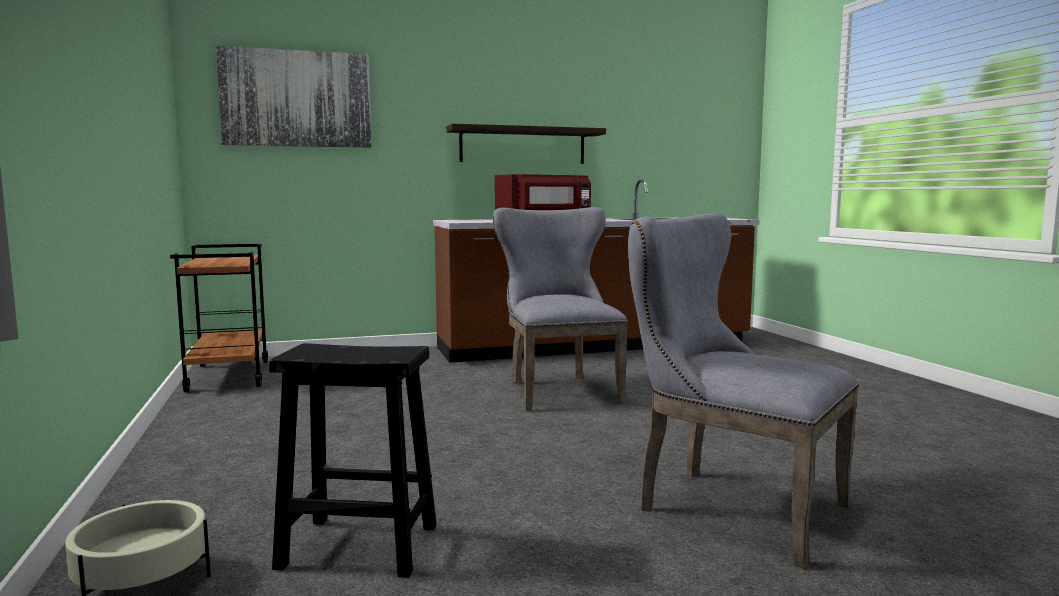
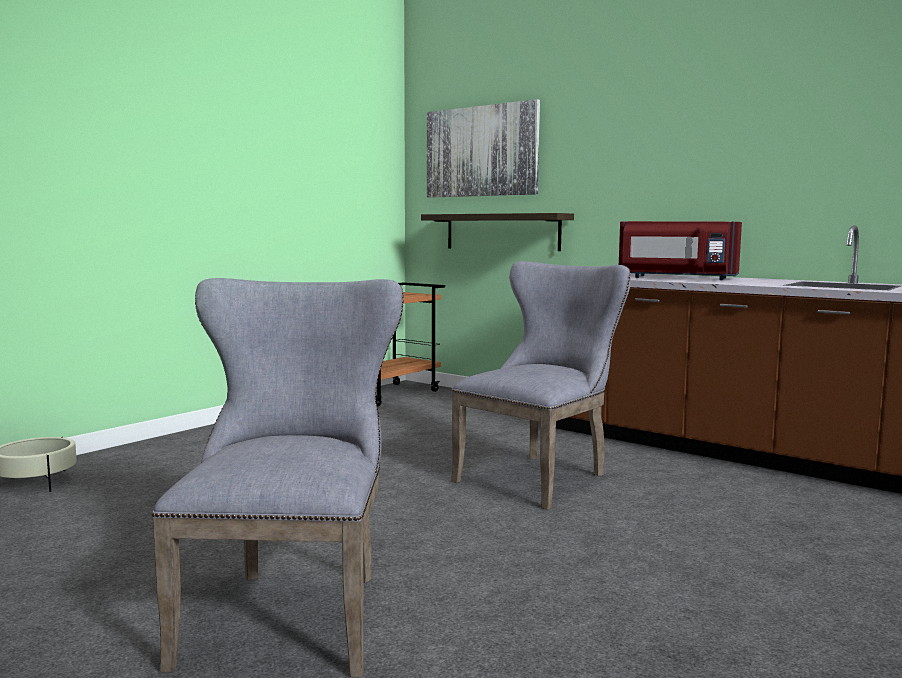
camera: 55 degrees right, 0 degrees up
black stool [269,343,437,578] -> none
shelf [446,124,606,164] -> shelf moved to [421,213,574,251]

